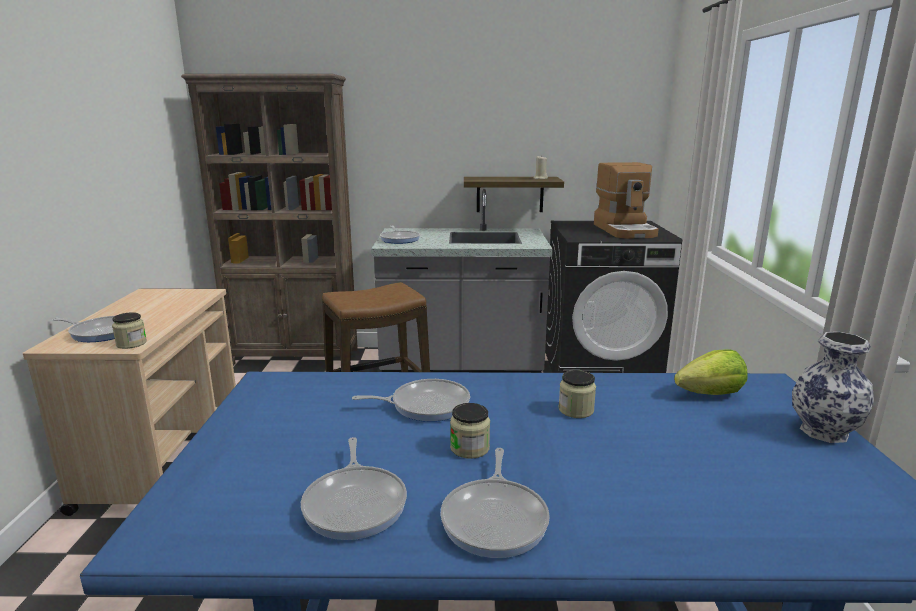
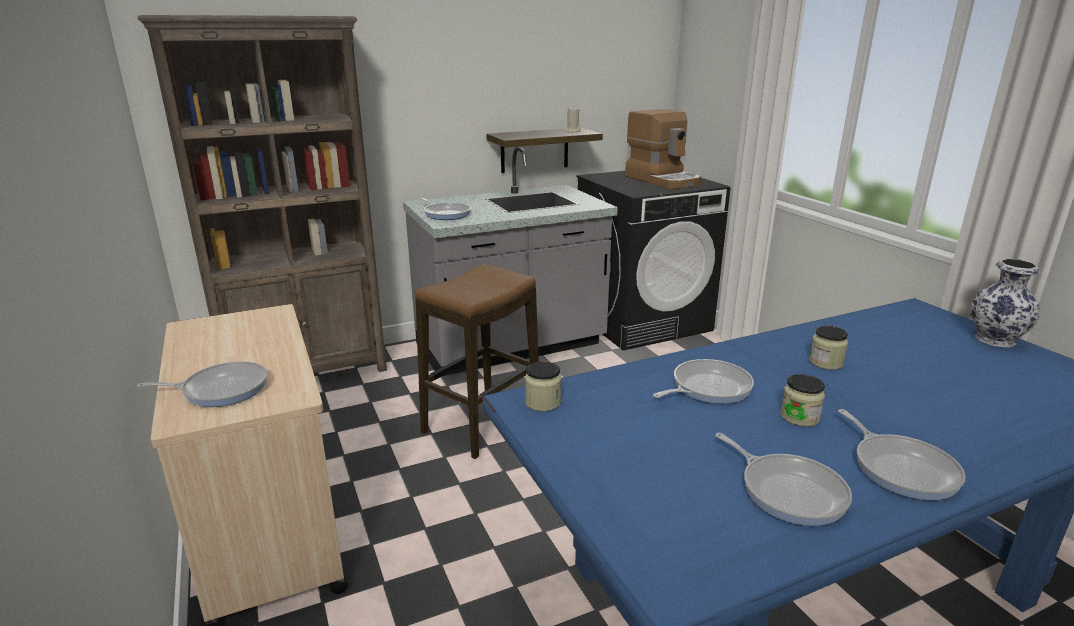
camera: 25 degrees left, 5 degrees up
jar [112,312,147,349] -> jar moved to [525,361,562,411]
lettuce [674,350,748,395] -> none

